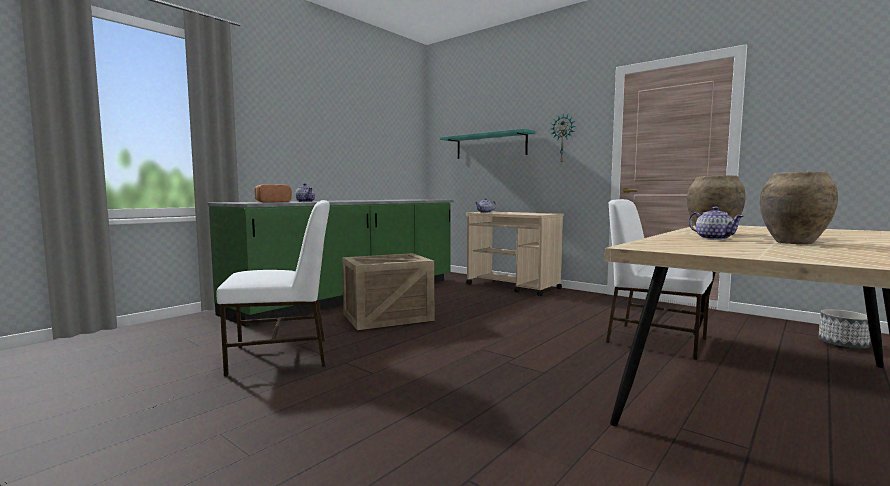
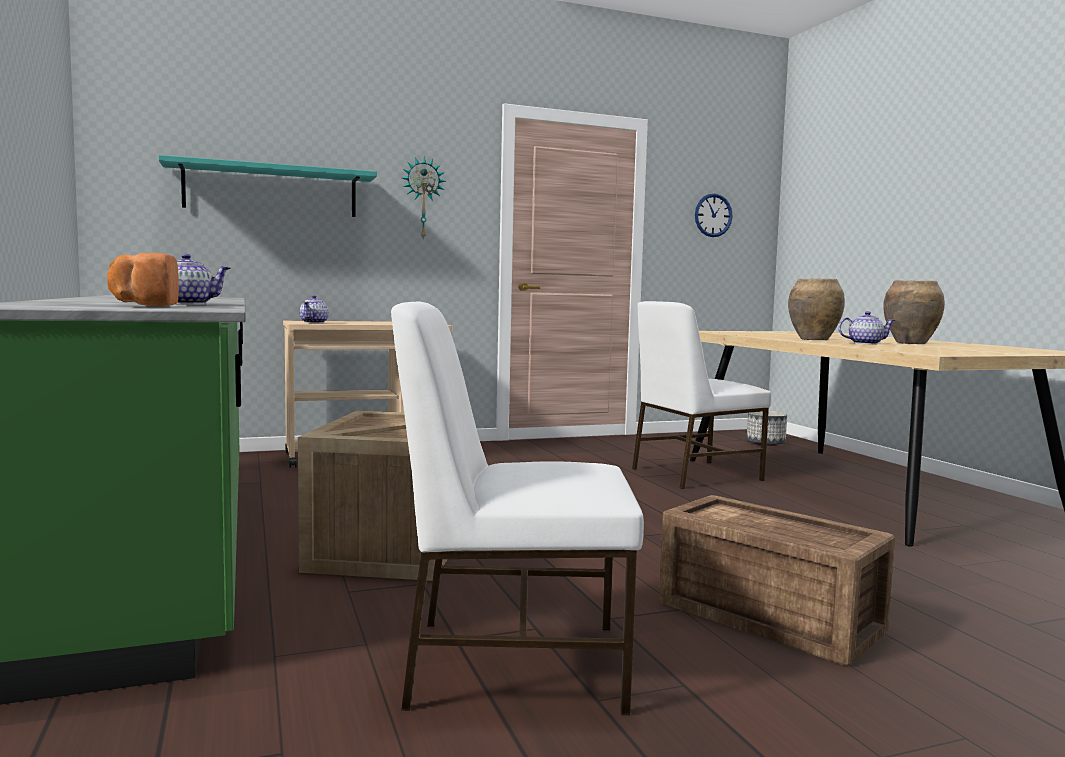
camera: 60 degrees left, 0 degrees up
white chair [217,200,330,376] -> white chair turned 105 degrees counterclockwise [391,302,644,715]
none -> crate [659,495,895,666]
none -> wall clock [695,194,733,237]

